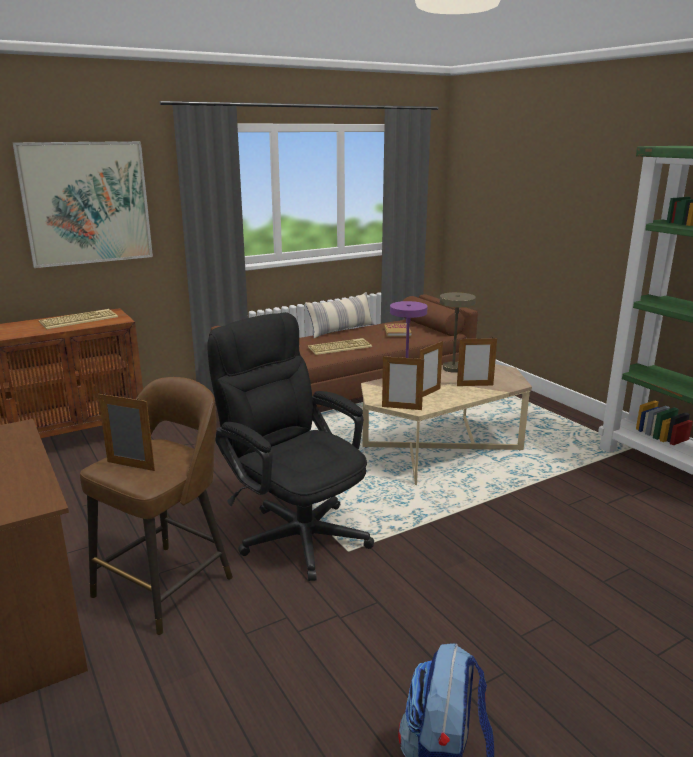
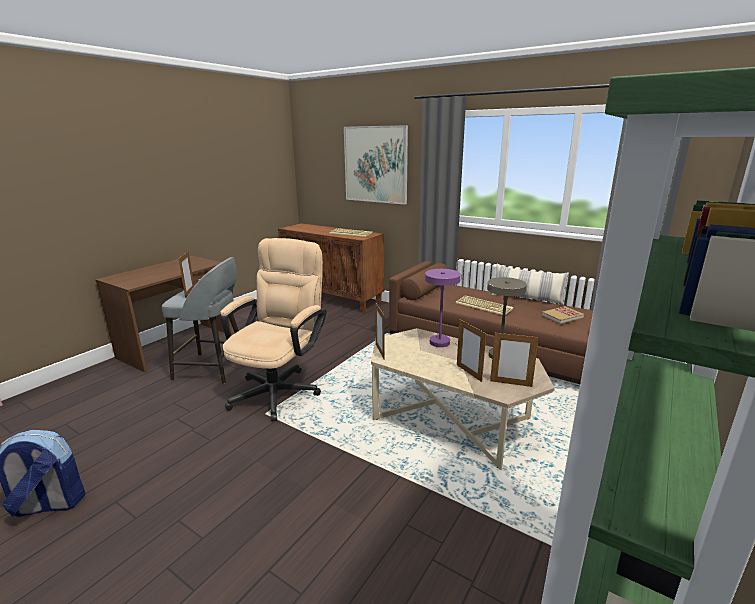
camera: 65 degrees right, 0 degrees up
brown stool [80,377,233,635] -> grey stool [162,257,239,384]
black office chair [207,312,374,581] -> beige office chair [220,238,327,422]
picture frame [419,341,443,397] -> picture frame moved to [490,331,539,387]

